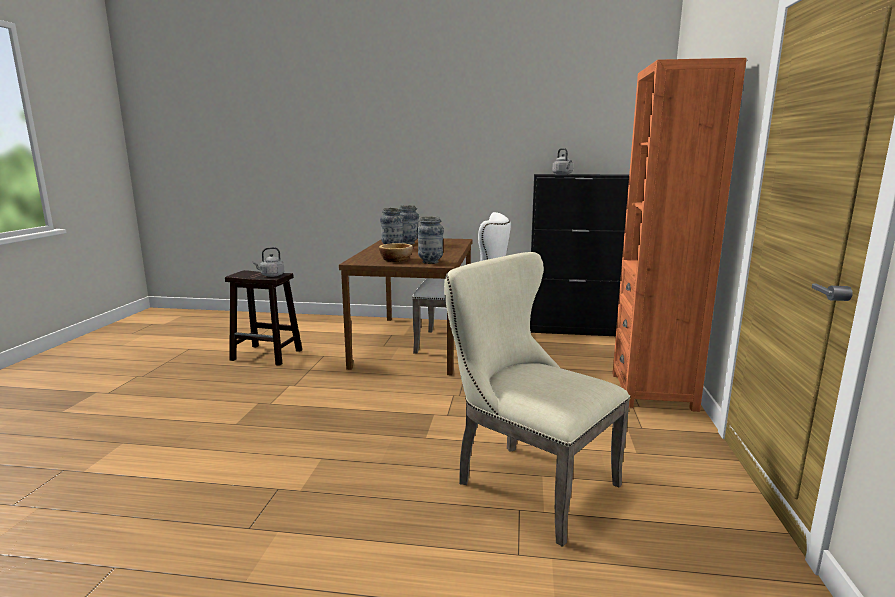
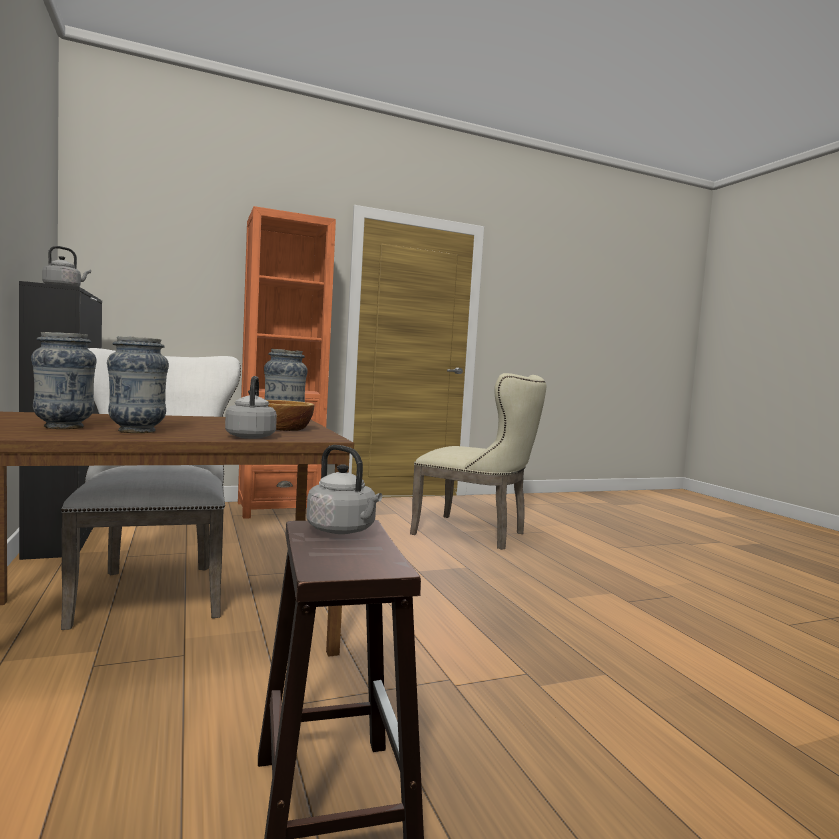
camera: 120 degrees left, 10 degrees down
beige chair [444,252,630,547] -> beige chair turned 75 degrees counterclockwise [410,373,547,550]
none -> grey kettle [225,376,277,439]

